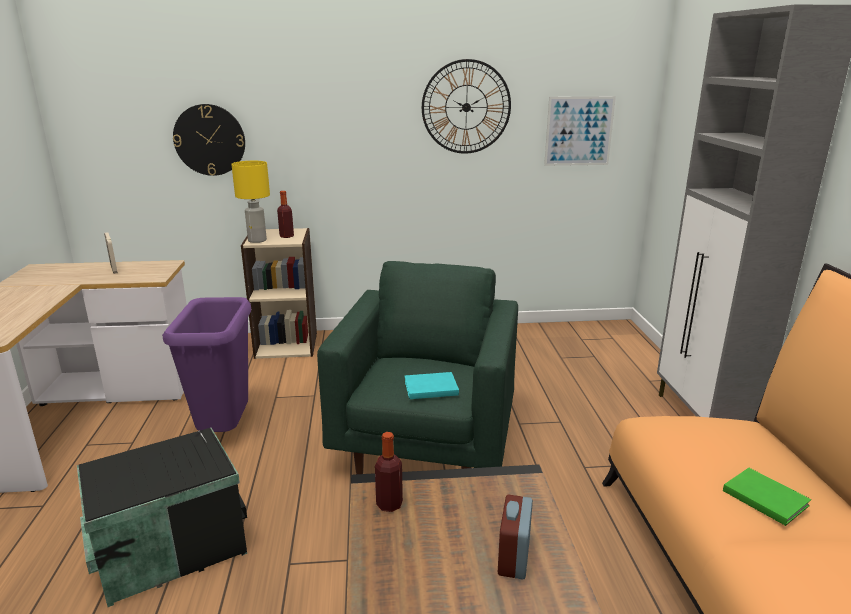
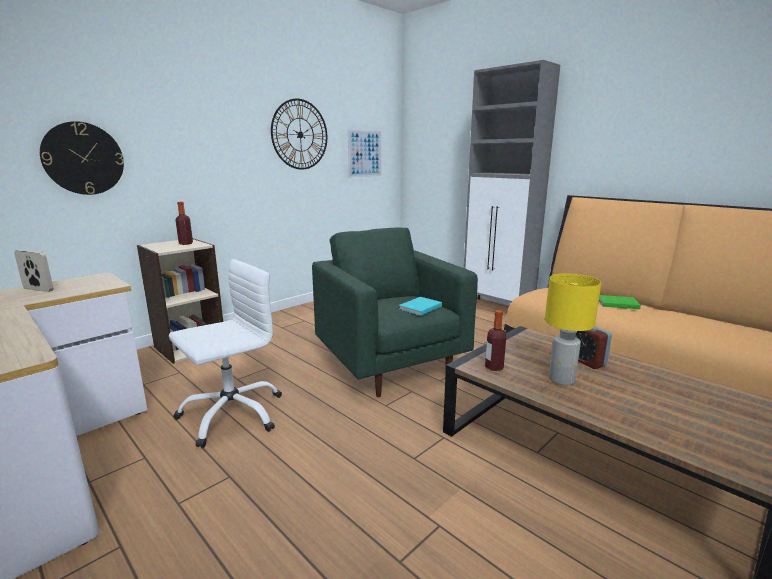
camera: 40 degrees left, 5 degrees down
black storage box [77,428,247,607] -> none
purple trash can [162,297,251,432] -> white office chair [169,259,282,448]
yellow table lamp [231,161,270,243] -> yellow table lamp moved to [545,274,601,385]

